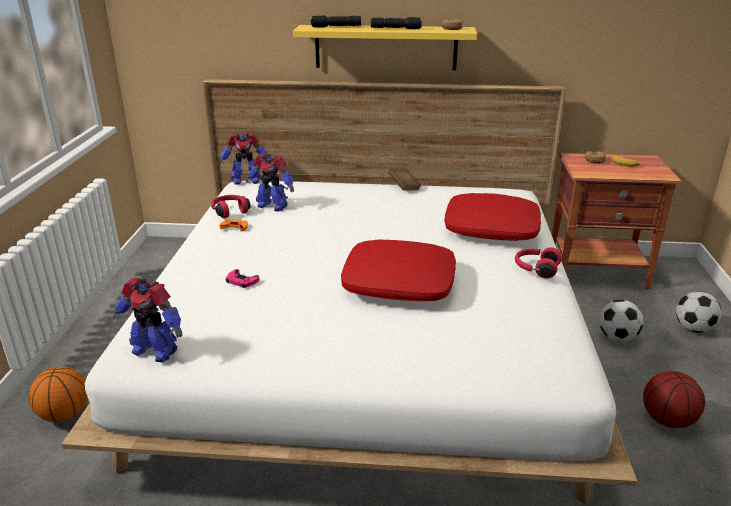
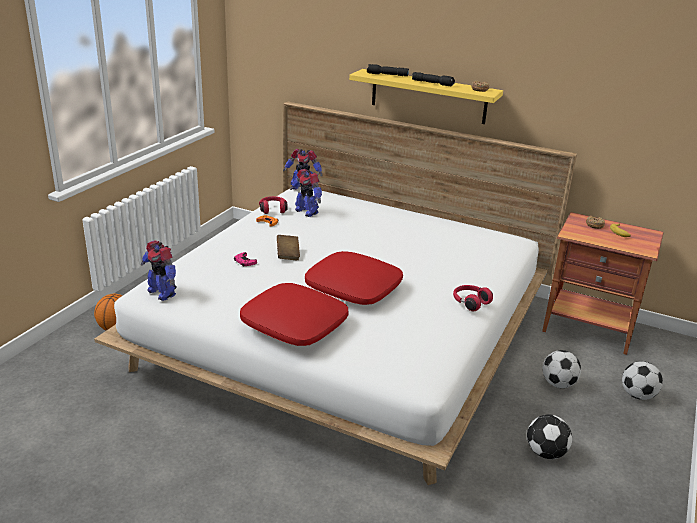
camera: 20 degrees right, 0 degrees up
brown book [388,168,421,191] -> brown book moved to [277,235,300,260]
red pillow [444,193,541,241] -> red pillow moved to [240,283,349,346]
basketball [643,371,705,428] -> football [527,414,572,459]

